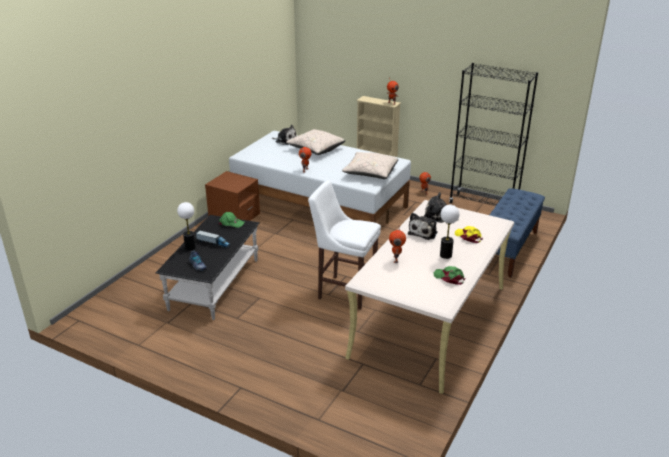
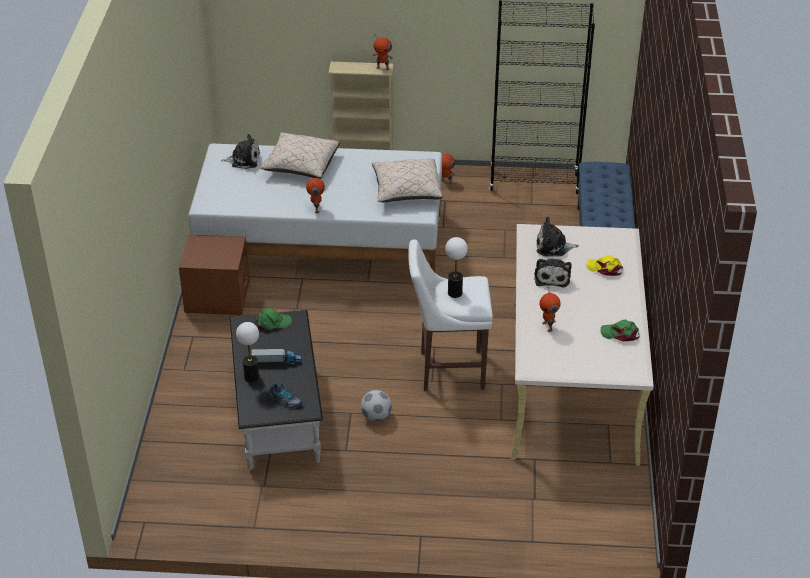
camera: 25 degrees left, 10 degrees up
table lamp [440,205,460,259] -> table lamp moved to [445,237,468,298]
none -> football [360,390,392,421]

